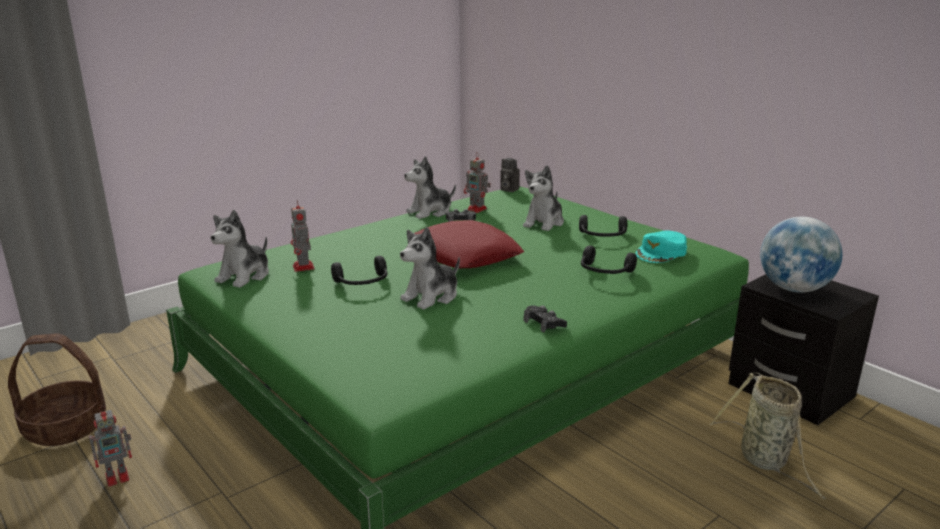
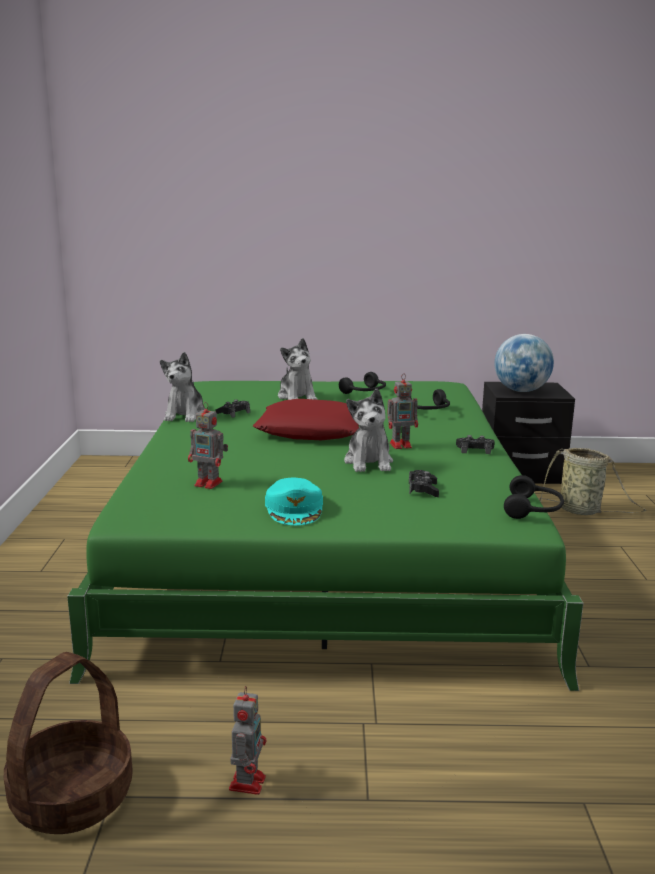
camera: 50 degrees left, 5 degrees down
plush toy [211,210,269,288] -> none
black headphones [331,256,387,285] -> black headphones moved to [504,475,564,519]
toy robot [464,152,491,213] -> toy robot moved to [387,373,418,449]
camera [500,158,520,192] -> none
turquoise cap [636,231,687,263] -> turquoise cap moved to [265,478,323,526]
none -> black game controller [409,470,439,497]

